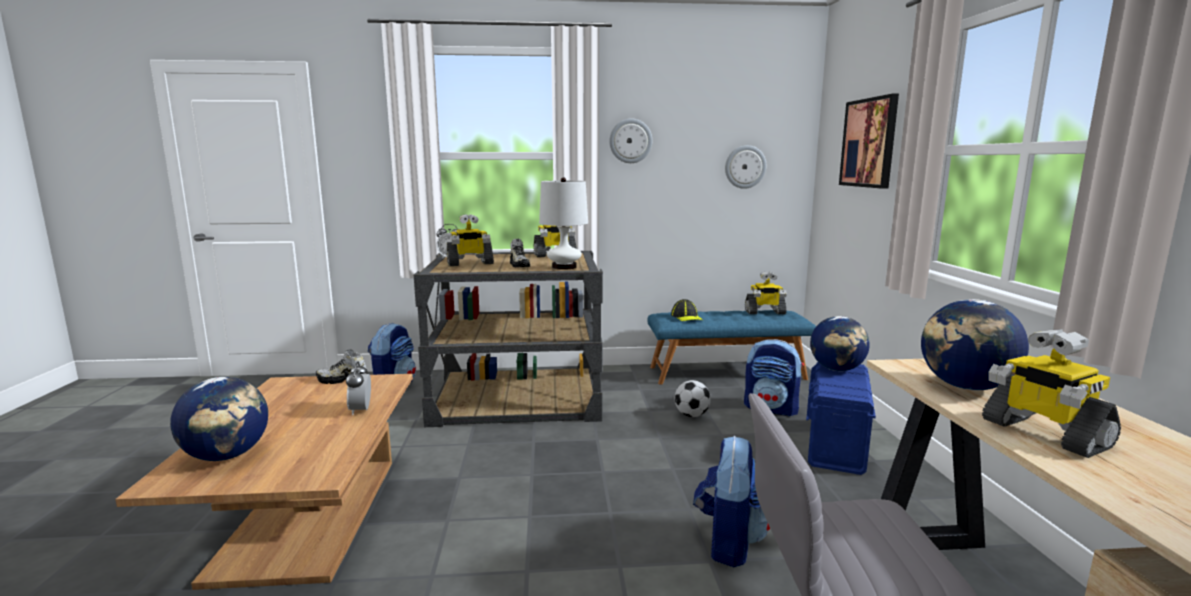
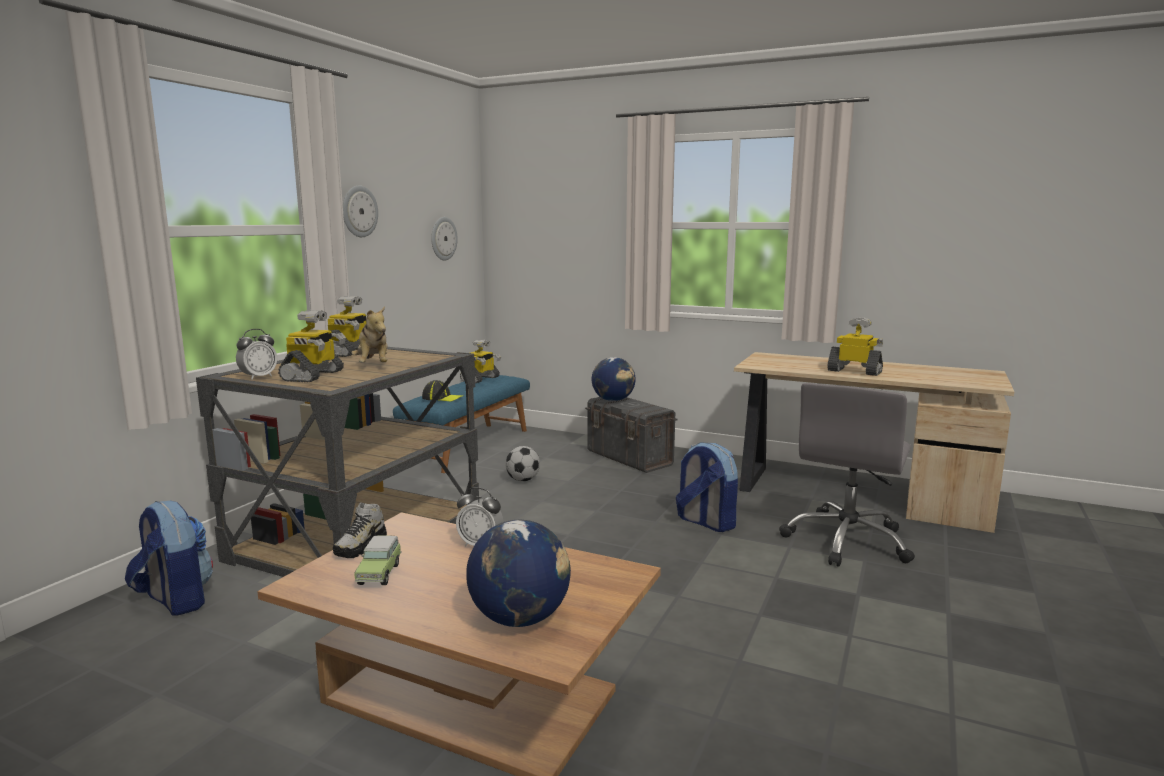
camera: 60 degrees left, 0 degrees up
shoe [510,239,530,267] -> plush toy [351,306,387,362]
white table lamp [539,177,588,270] -> none
backpack [744,339,804,416] -> none
blue storage box [806,362,876,475] -> grey storage box [585,397,678,473]
picture [839,94,899,189] -> none
globe [921,299,1029,391] -> none
toy robot [982,329,1121,458] -> toy robot turned 150 degrees counterclockwise [827,317,883,376]
none -> toy car [354,535,402,585]

